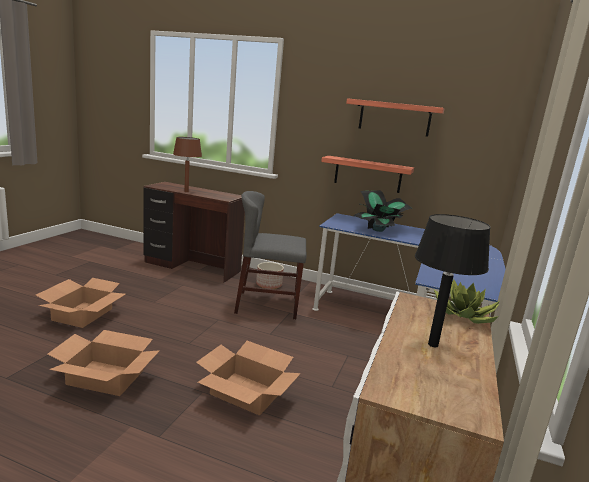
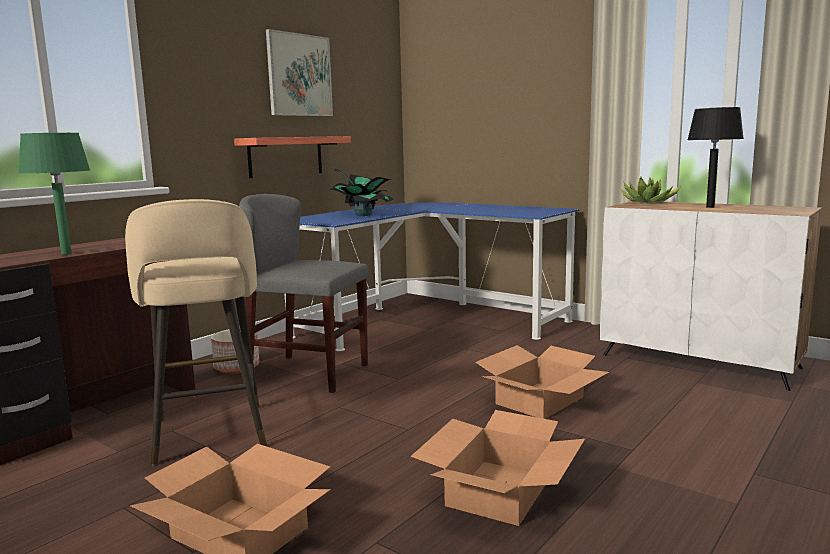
camera: 70 degrees left, 5 degrees down
brown table lamp [173,137,202,192] -> green table lamp [18,133,90,255]
grey chair [234,191,306,319] -> grey chair turned 90 degrees clockwise [239,194,369,393]
shelf [346,98,444,137] -> picture [266,29,333,116]
none -> beige stool [125,199,267,465]

